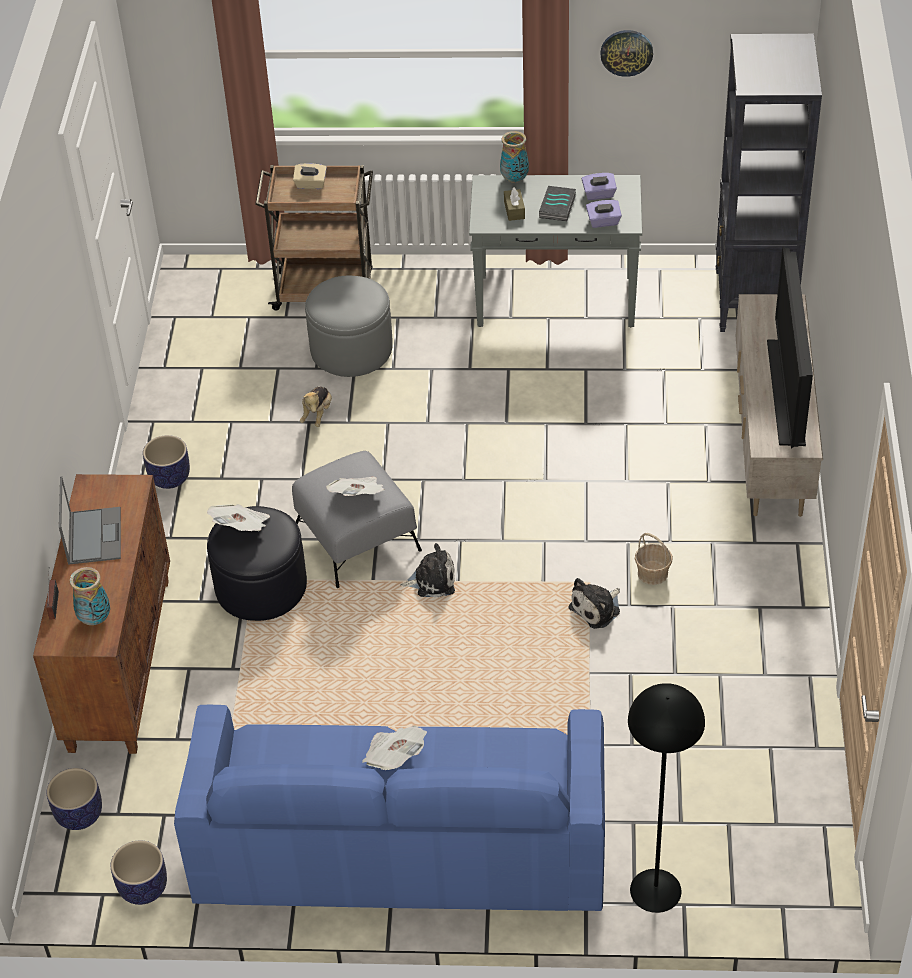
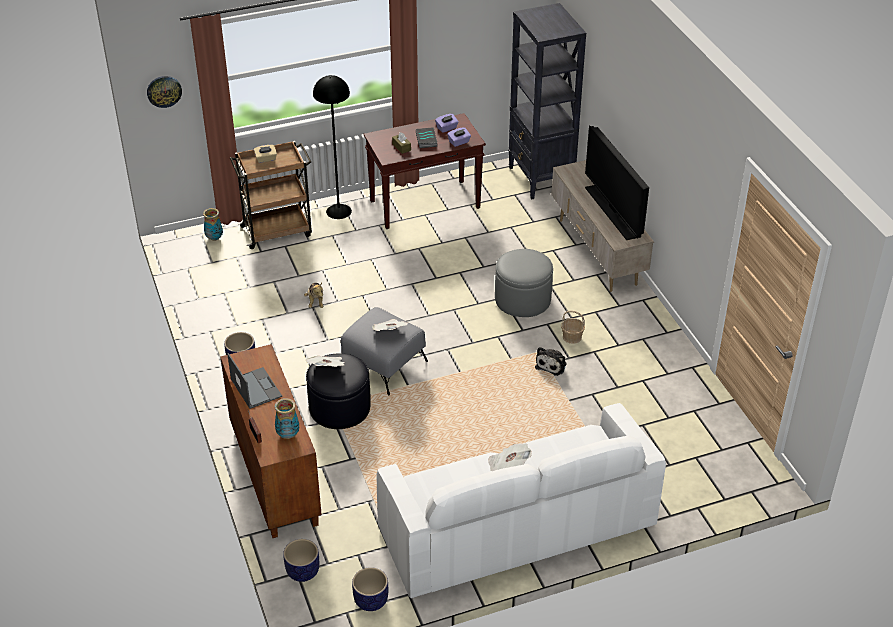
camera: 25 degrees left, 5 degrees down
blue sofa [174,705,605,911] -> white sofa [377,403,666,598]
grey ottoman [305,276,393,377] -> grey ottoman moved to [495,249,553,317]
plush toy [400,543,455,597] -> none
grey console table [469,175,642,327] -> brown console table [364,113,486,229]
vase [500,131,529,183] -> vase moved to [203,208,223,241]
wall clock [601,30,653,77] -> wall clock moved to [147,76,182,108]
black floor lamp [628,683,705,913] -> black floor lamp moved to [313,75,352,219]

